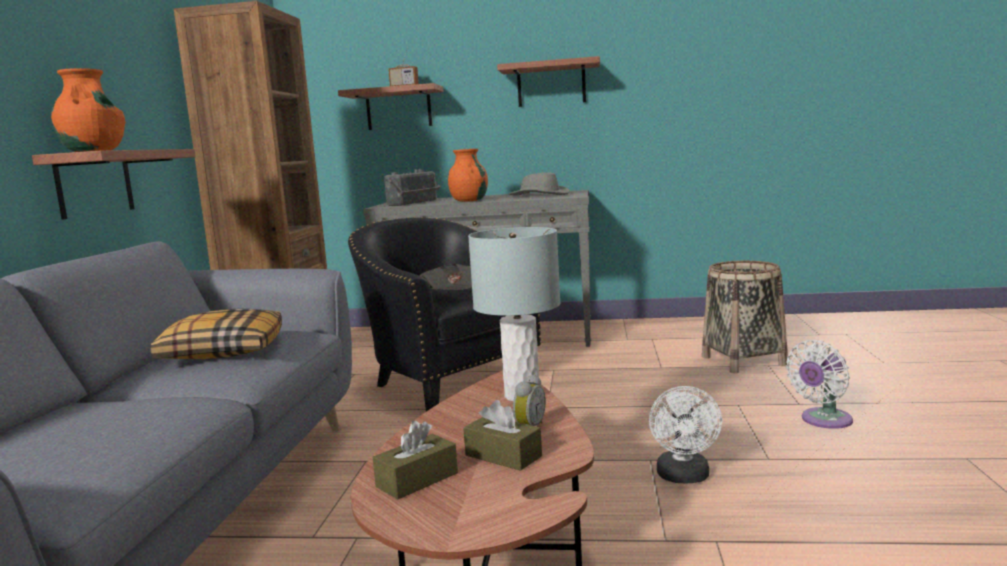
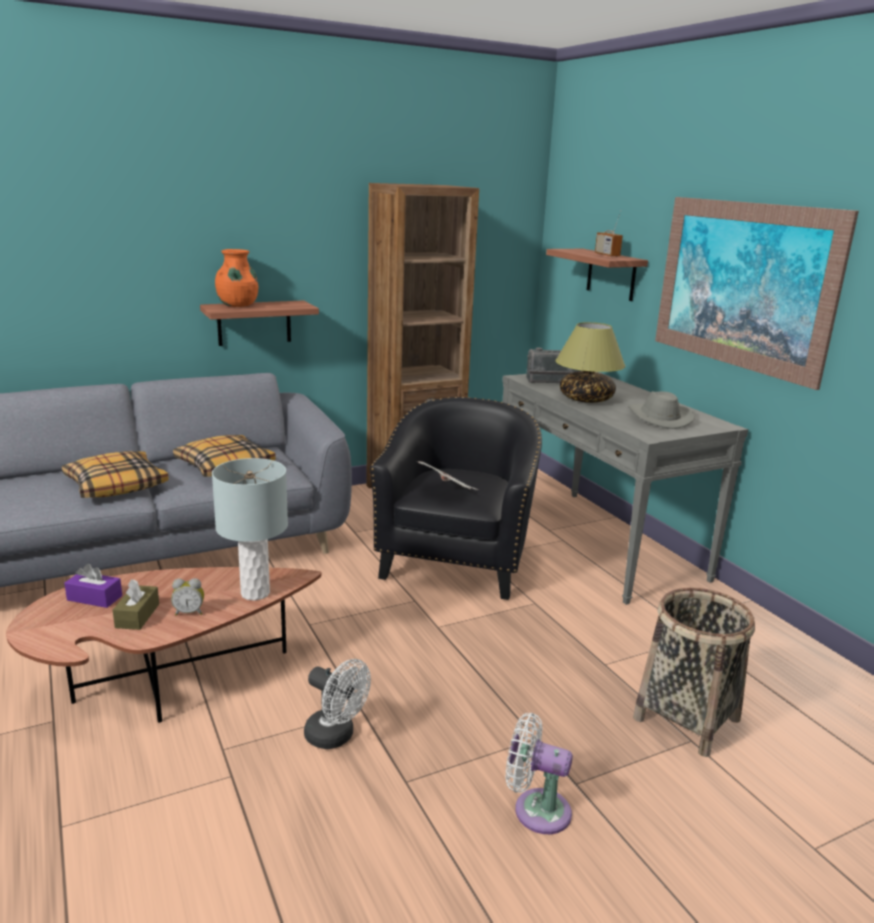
camera: 55 degrees right, 10 degrees up
brown tissue box [373,421,458,500] -> purple tissue box [64,564,122,608]
orange vase [448,149,488,202] -> table lamp [555,322,626,403]
shelf [497,56,600,107] -> picture [655,197,859,390]
white fan [649,386,722,483] -> white fan turned 120 degrees counterclockwise [304,659,371,749]
none -> pillow [62,451,168,498]

